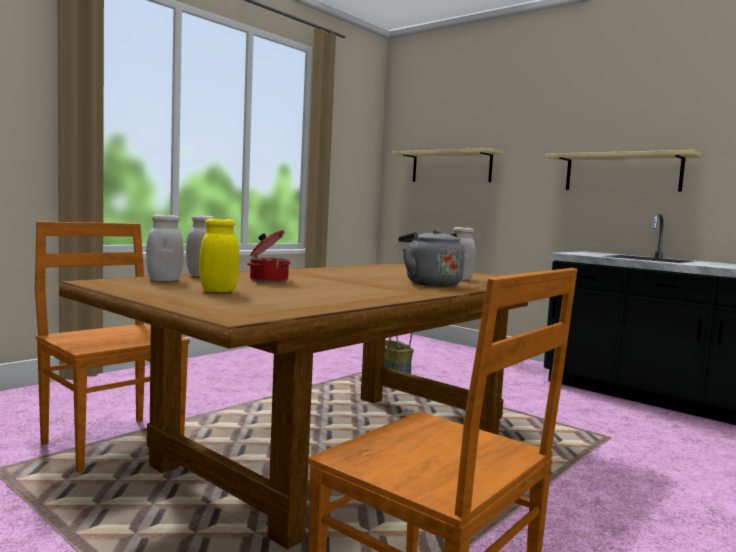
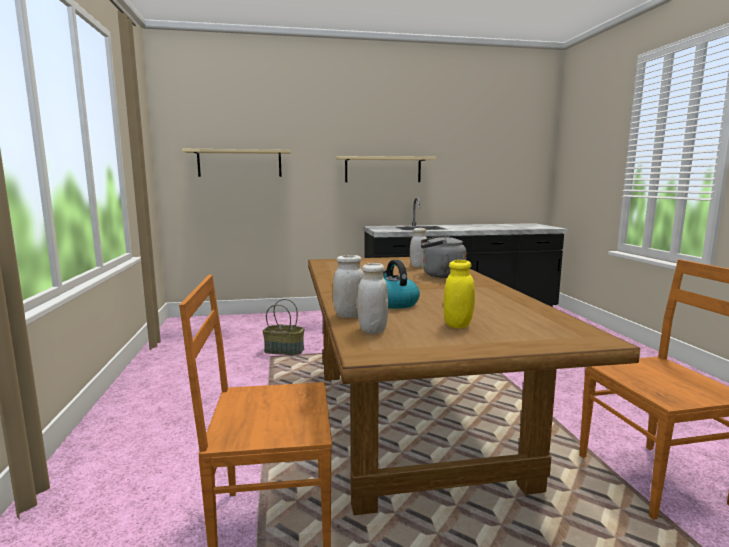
camera: 50 degrees left, 5 degrees up
cooking pot [247,230,291,282] -> kettle [383,260,420,309]

